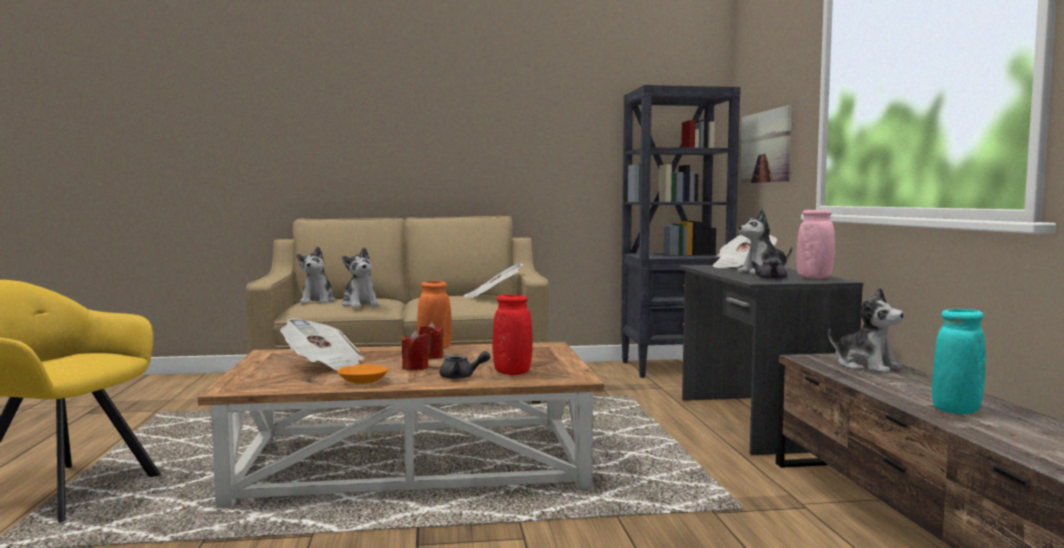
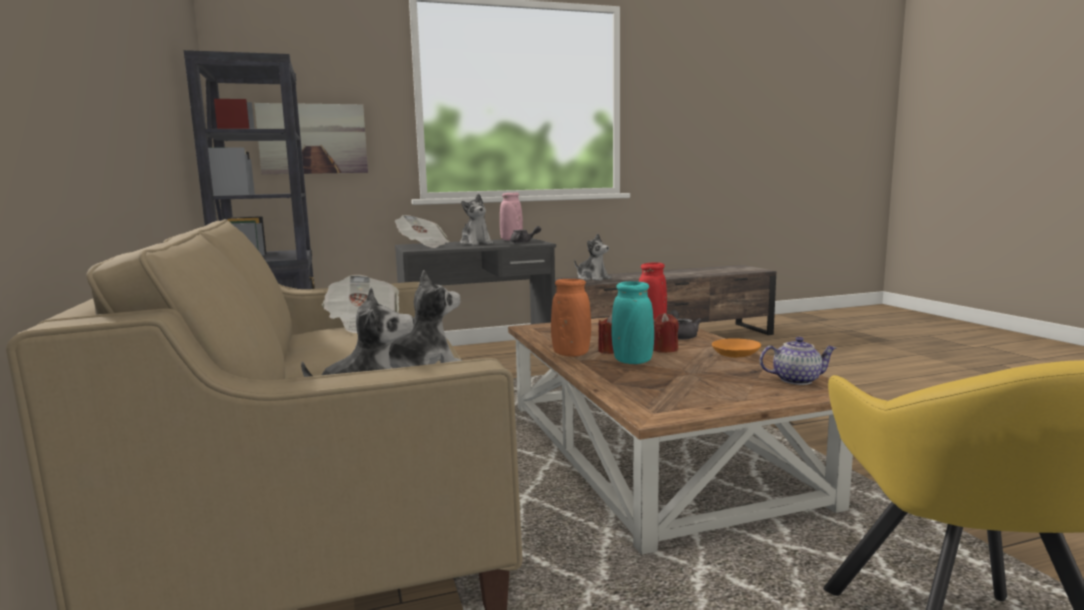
camera: 100 degrees left, 5 degrees up
newspaper [280,318,364,371] -> none
plush toy [828,287,904,374] -> plush toy turned 90 degrees clockwise [574,233,612,281]
turquoise vase [932,309,985,414] -> turquoise vase moved to [611,281,654,364]
none -> teapot [760,337,836,385]

